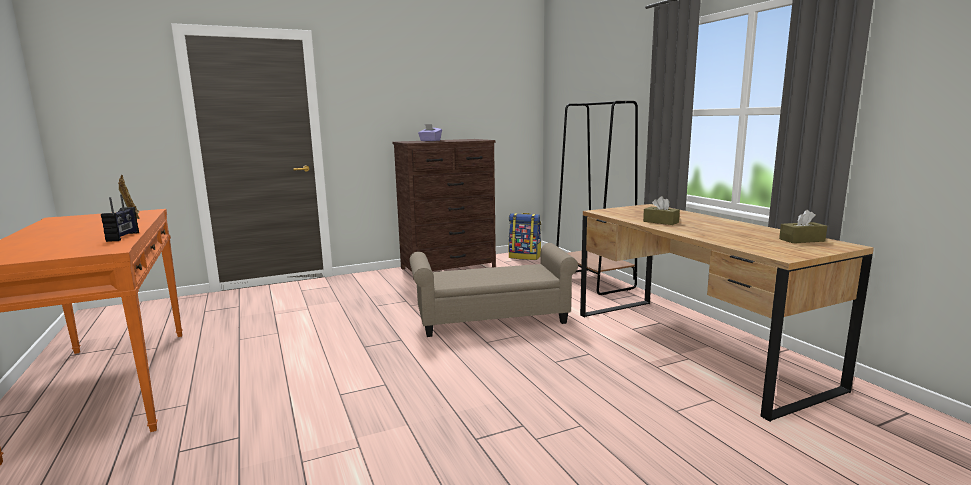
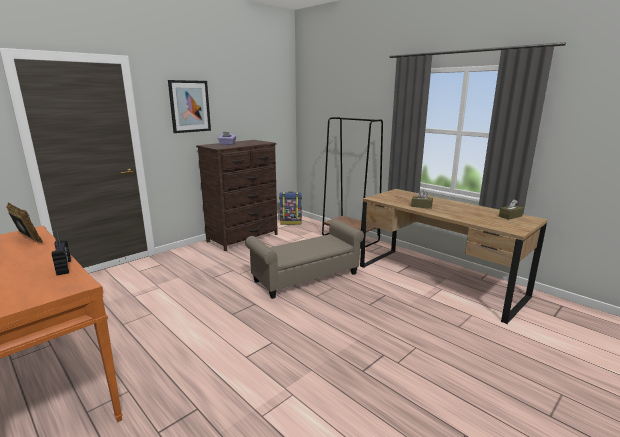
camera: 20 degrees left, 5 degrees up
none -> picture [168,80,211,133]

